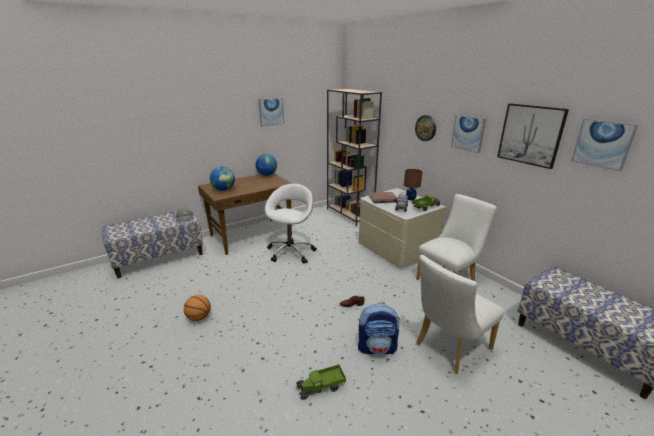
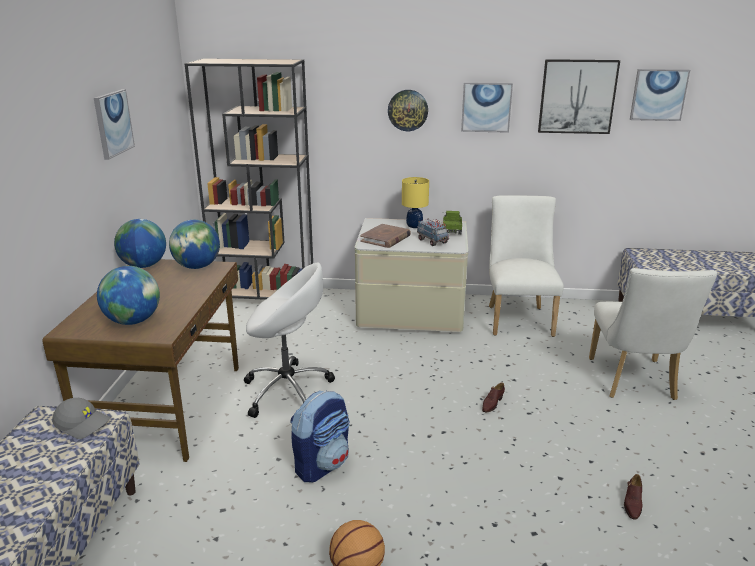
camera: 50 degrees left, 0 degrees up
white office chair [265,184,317,264] -> white office chair turned 120 degrees clockwise [244,262,335,418]
toy truck [296,364,346,400] -> brown shoe [624,474,642,520]
backpack [358,303,400,355] -> backpack moved to [290,390,350,482]
brown table lamp [404,169,422,200] -> yellow table lamp [402,177,429,228]
none -> globe [169,220,220,269]

